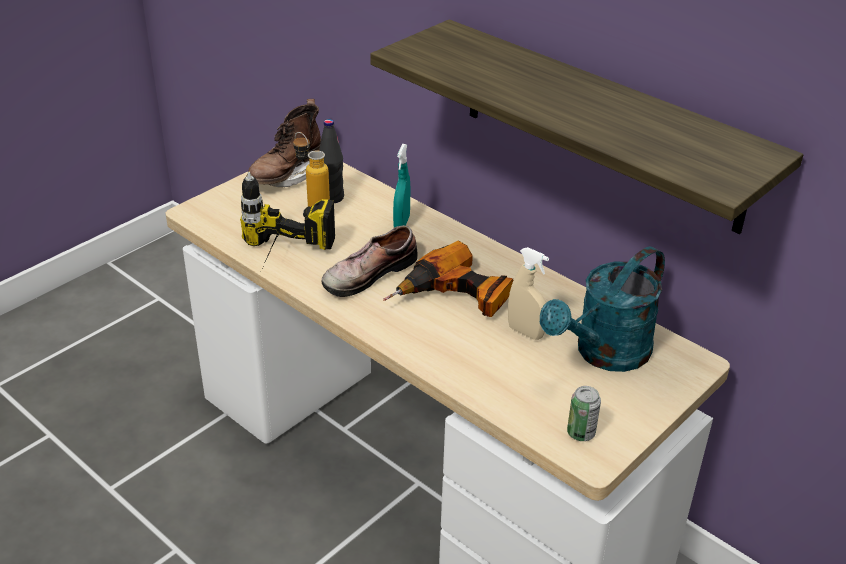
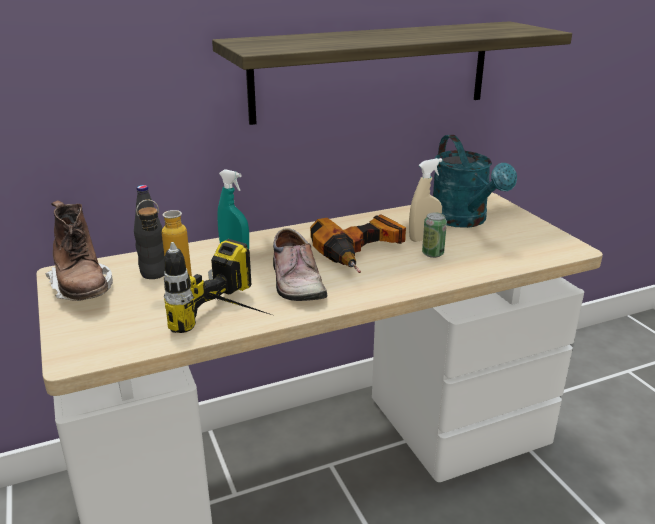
camera: 65 degrees left, 10 degrees down
can [567,386,601,441] -> can moved to [422,212,447,258]

